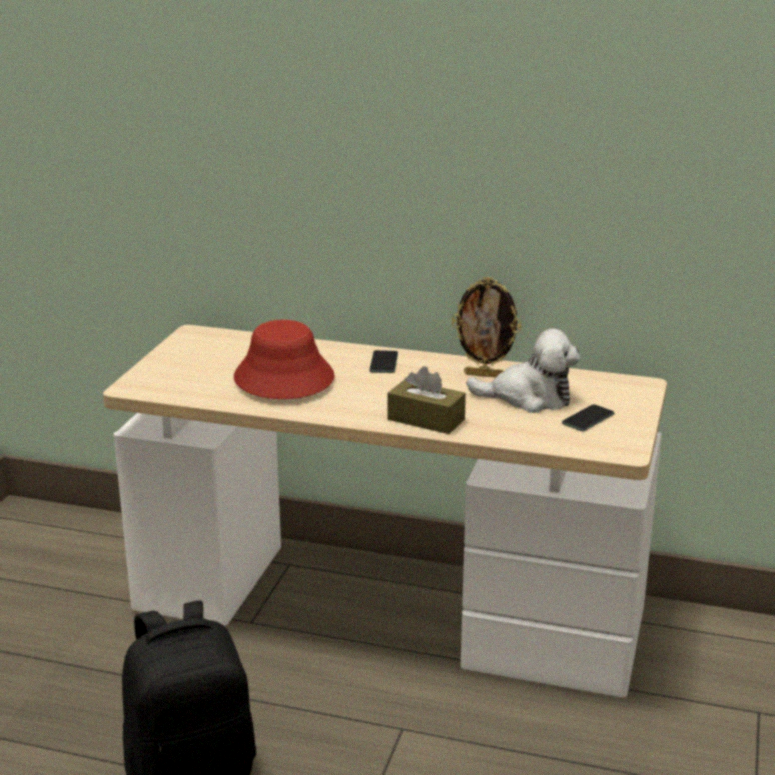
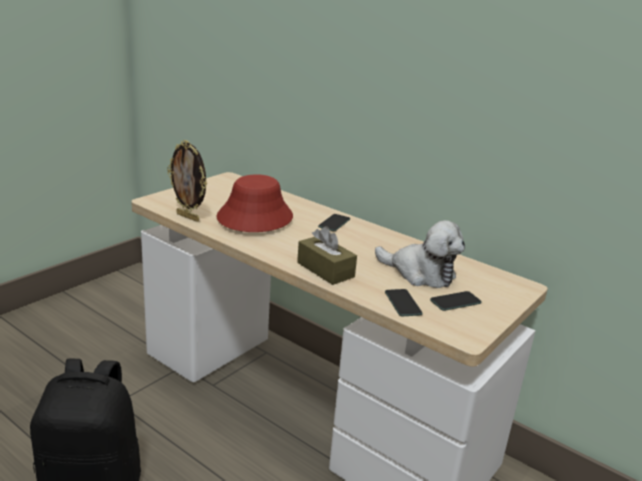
camera: 20 degrees right, 0 degrees up
picture frame [452,277,521,377] -> picture frame moved to [167,140,207,222]
none -> phone [385,289,423,316]

